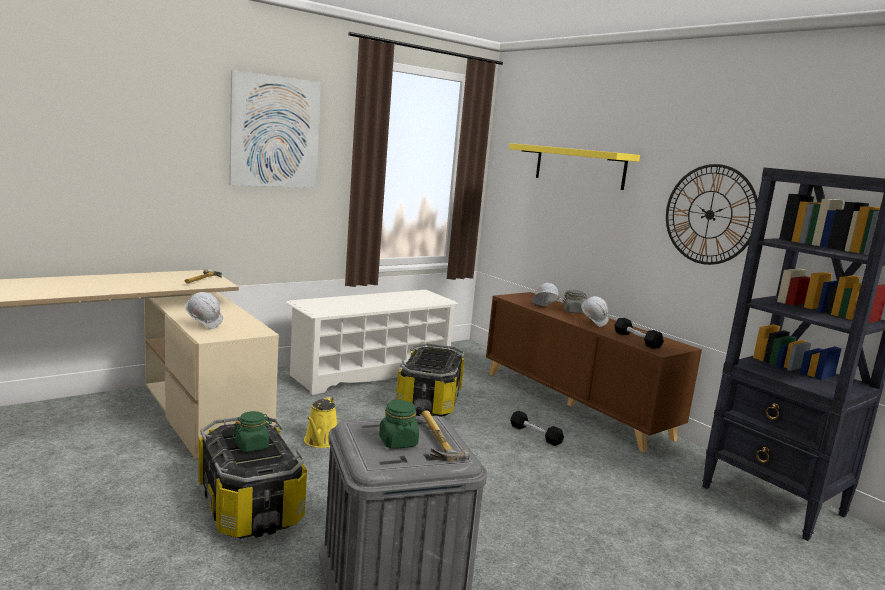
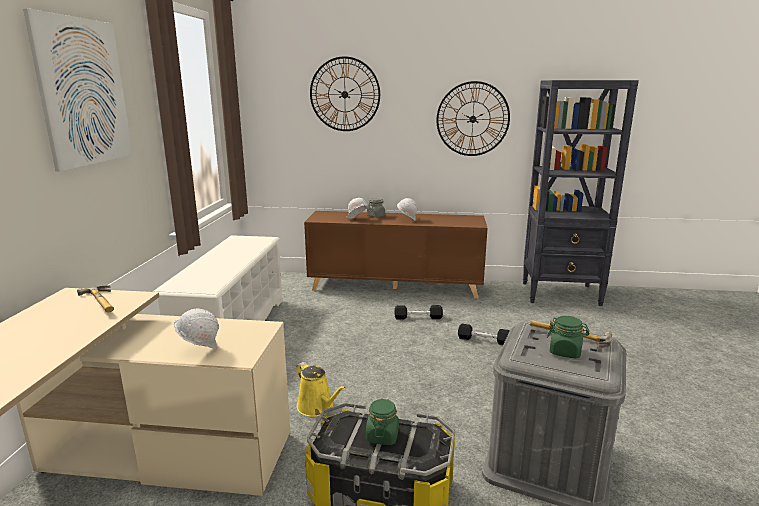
camera: 45 degrees left, 5 degrees up
storage box [396,343,465,417] -> none
yellow shelf [509,143,640,190] -> wall clock [310,56,380,131]
black dumbbell [614,318,664,349] -> black dumbbell moved to [458,324,510,345]

